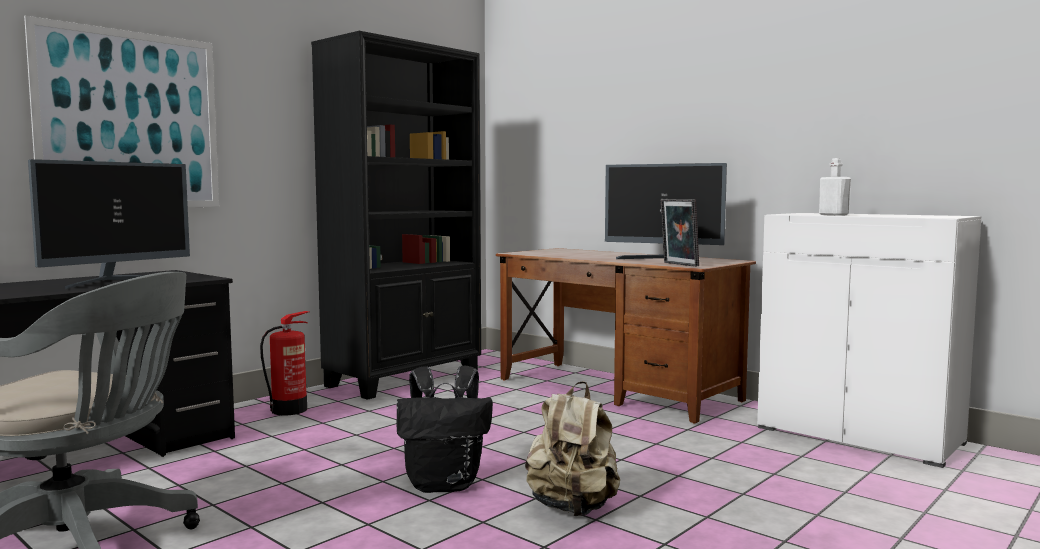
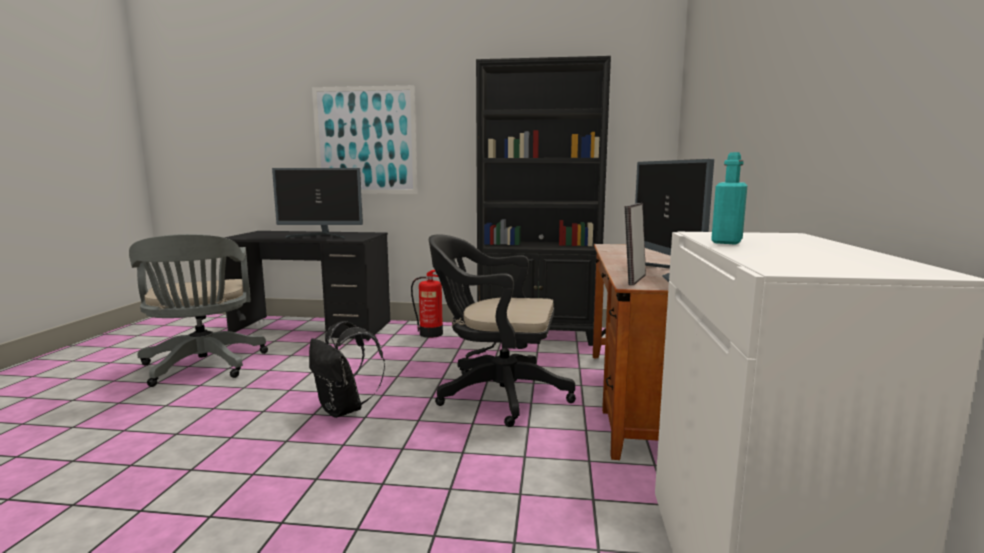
camera: 55 degrees right, 5 degrees up
beige backpack [525,381,620,516] -> none
white bottle [819,158,851,215] -> turquoise bottle [711,152,747,244]
none -> black office chair [429,234,576,427]

